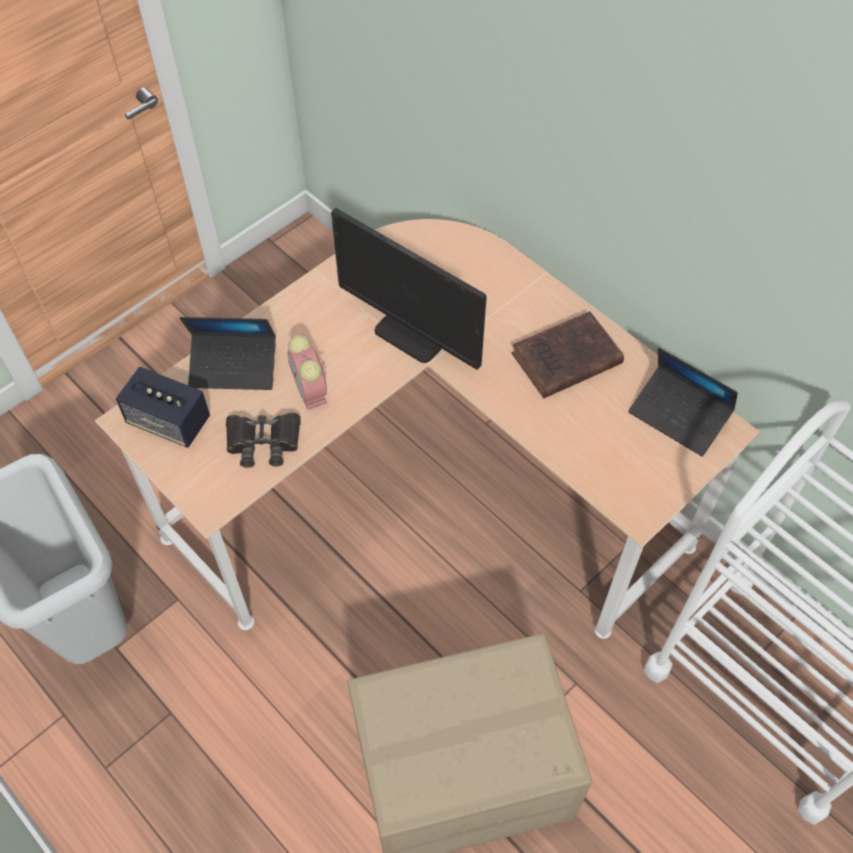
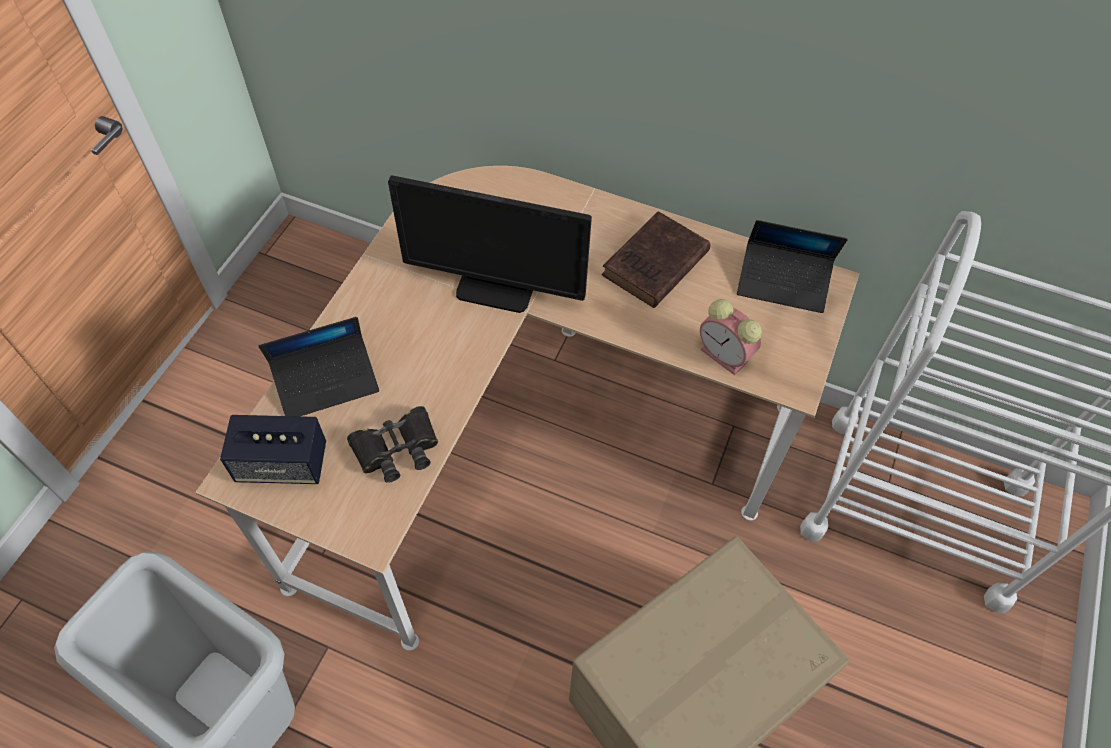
camera: 25 degrees left, 0 degrees up
alarm clock [287,335,327,410] -> alarm clock moved to [700,299,762,375]

